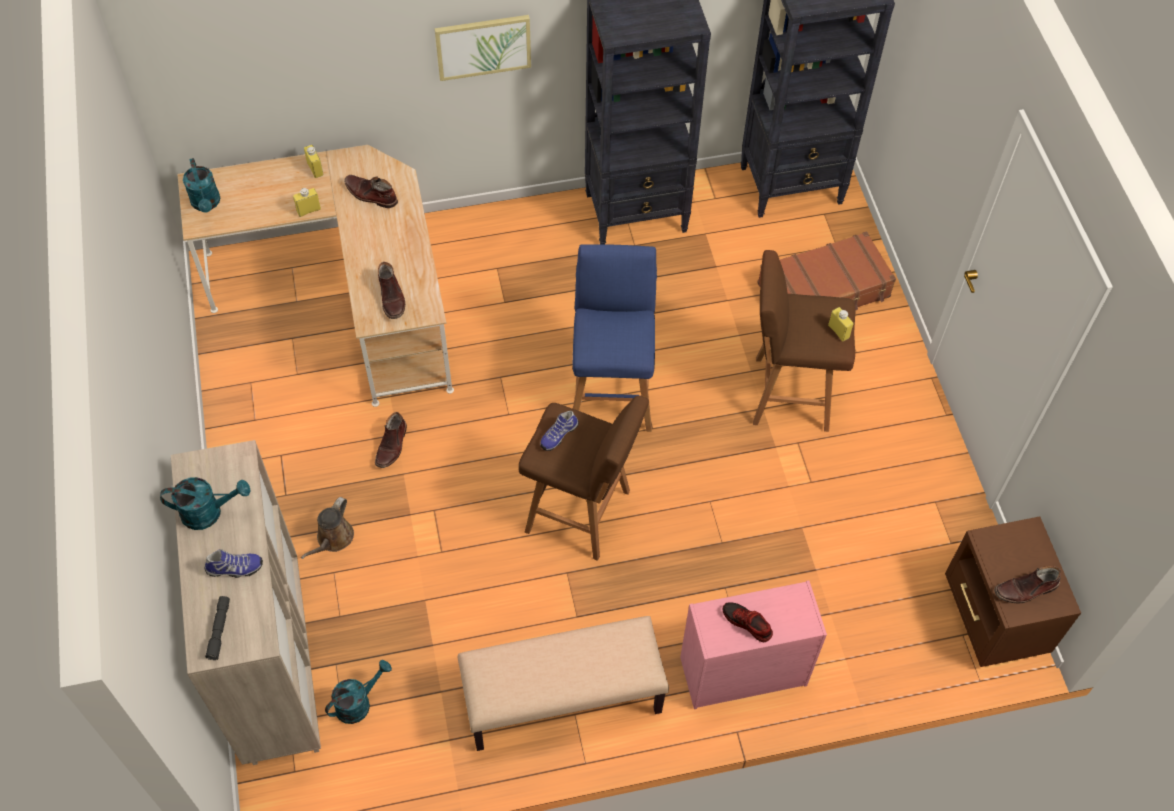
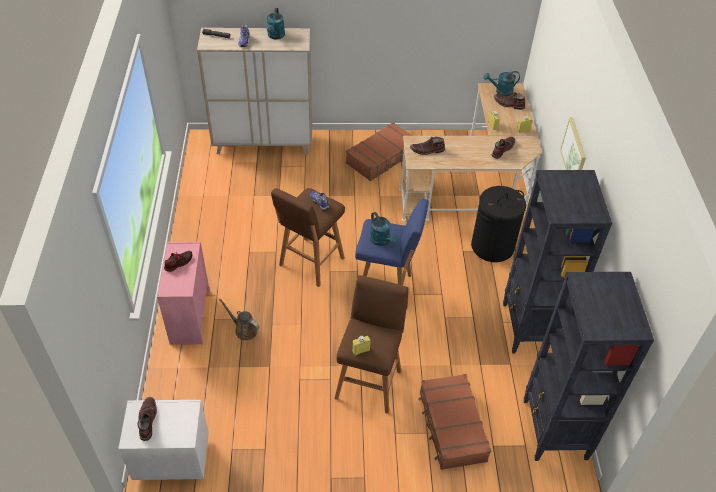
camera: 100 degrees right, 10 degrees down
brown watering can [301,497,354,559] -> brown watering can moved to [219,299,260,340]
turquoise watering can [325,660,392,724] -> turquoise watering can moved to [370,212,398,246]
brown boot [375,412,407,468] -> brown boot moved to [494,92,525,110]
beige bench [457,616,669,751] -> none
brown nightstand [945,517,1081,667] -> white nightstand [118,400,209,480]
none -> brown suitcase [346,122,412,181]
none -> black laundry basket [471,186,526,262]

